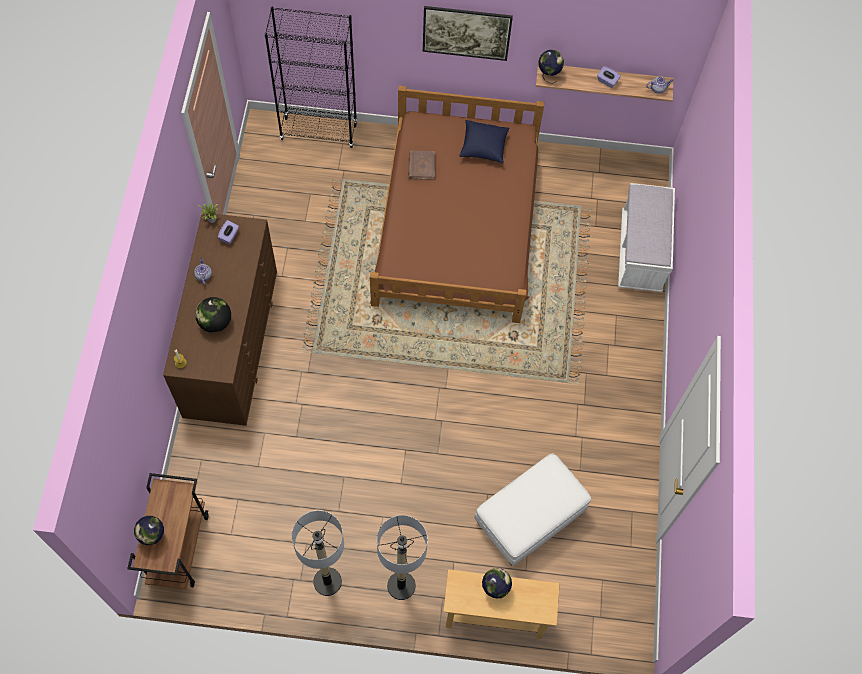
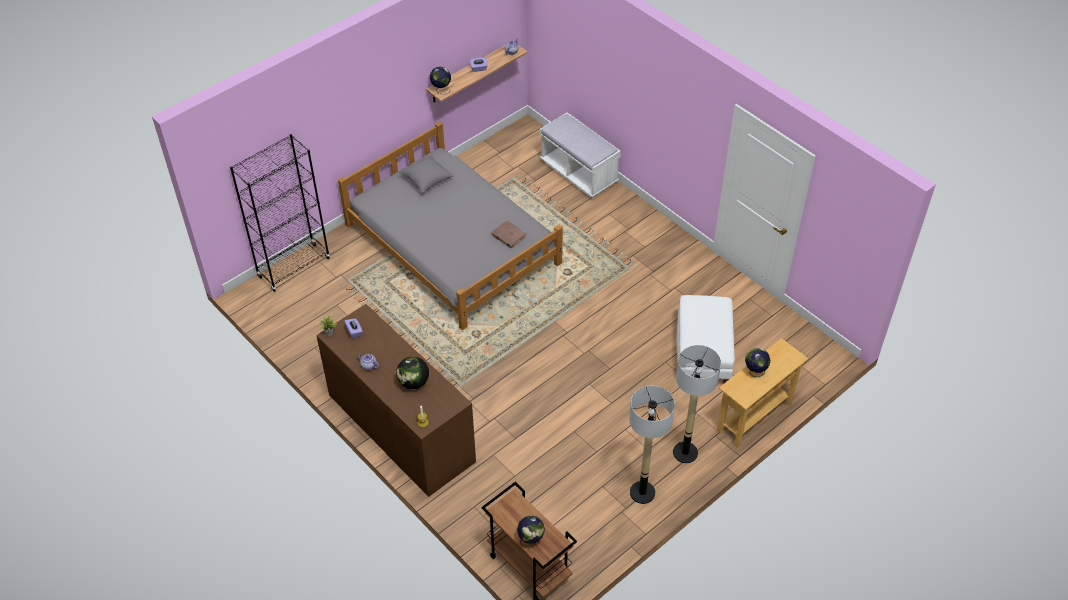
camera: 45 degrees left, 15 degrees down
brown bed [370,86,544,323] -> grey bed [338,121,563,330]
brown book [408,151,435,180] -> brown book moved to [491,220,527,248]
picture [423,6,513,61] -> none
blue pillow [459,120,510,164] -> grey pillow [399,156,454,193]

